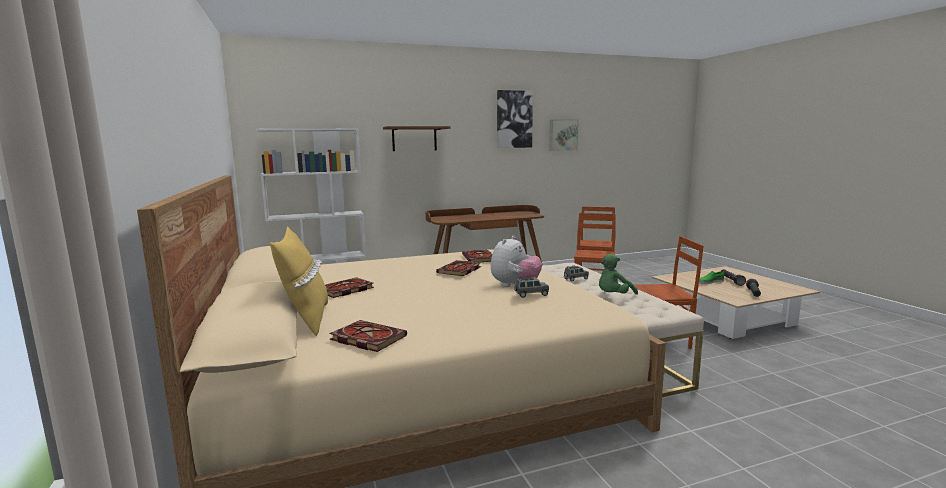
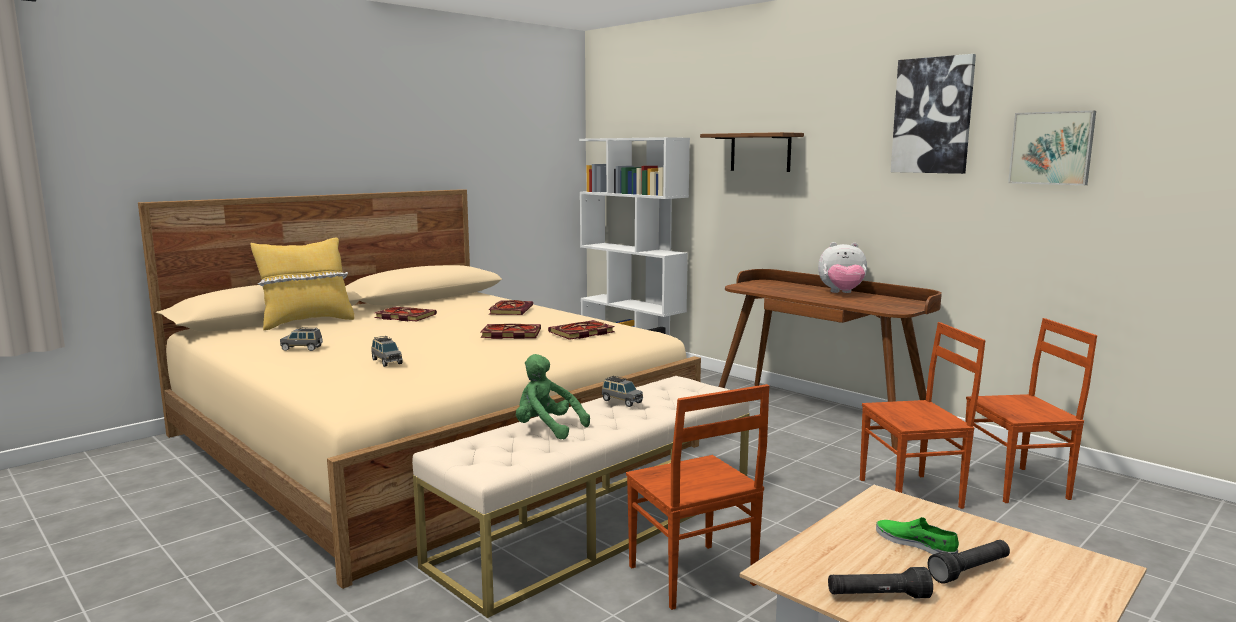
camera: 65 degrees right, 0 degrees up
book [329,320,407,352] -> book moved to [489,300,533,315]
plush toy [491,236,542,287] -> plush toy moved to [818,242,867,293]
none -> grey toy car [280,327,323,351]

